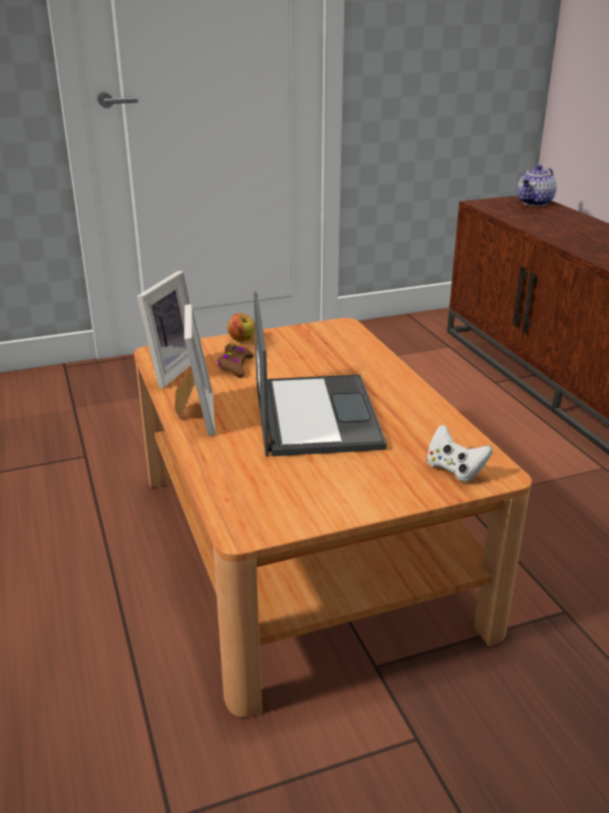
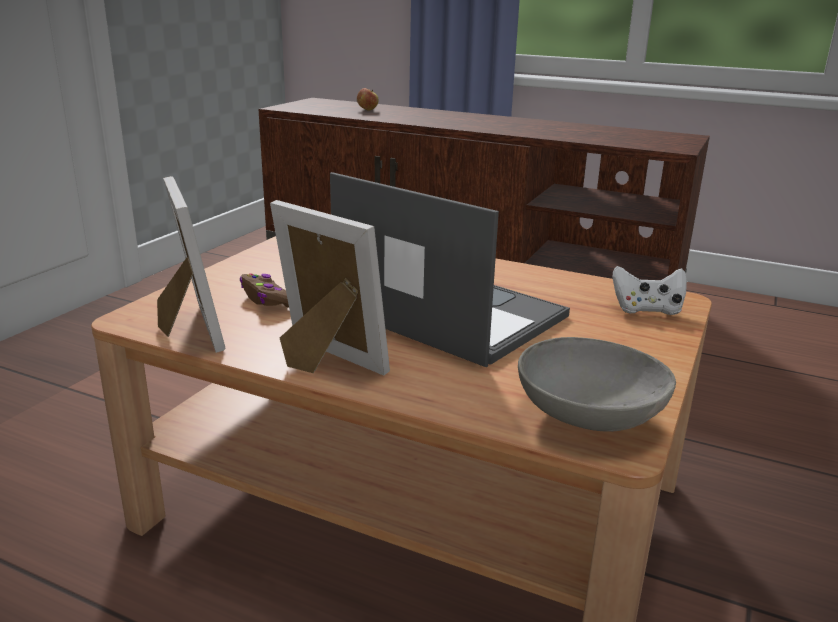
camera: 45 degrees left, 5 degrees down
apple [227,313,255,341] -> apple moved to [357,88,379,111]
teapot [517,165,557,206] -> none
none -> grey bowl [518,337,676,432]

